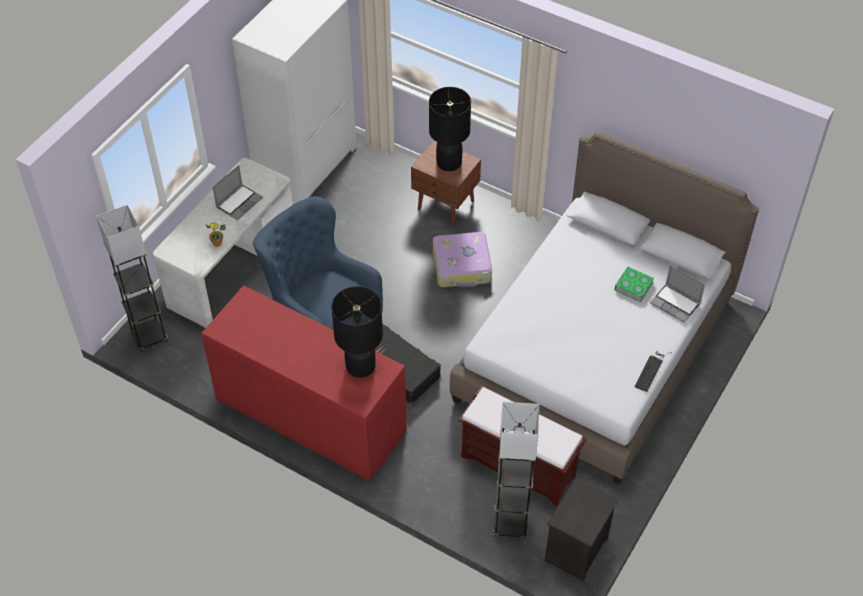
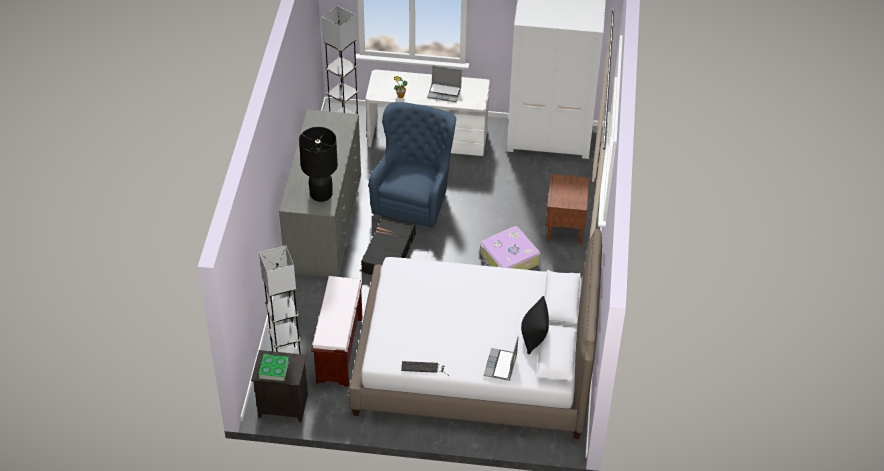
camera: 65 degrees right, 5 degrees down
red dresser [201,286,407,481] -> grey dresser [279,110,361,277]
black table lamp [429,87,471,171] -> none
book [614,267,654,302] -> book moved to [258,354,289,381]
none -> black pillow [521,296,549,354]

